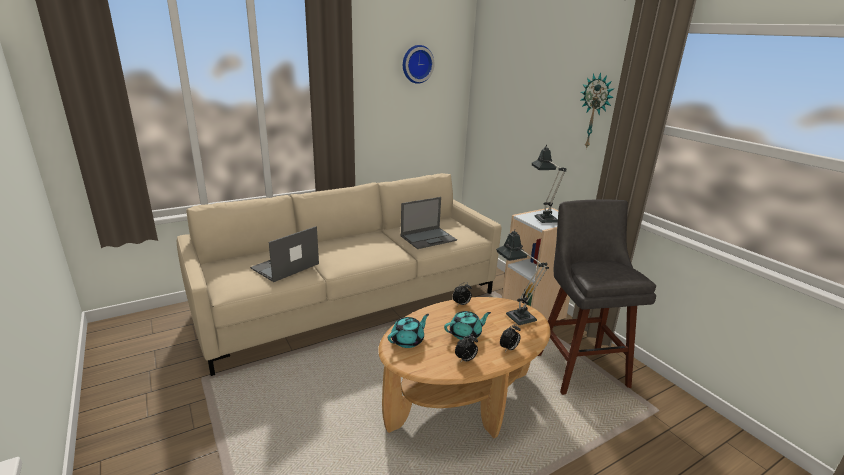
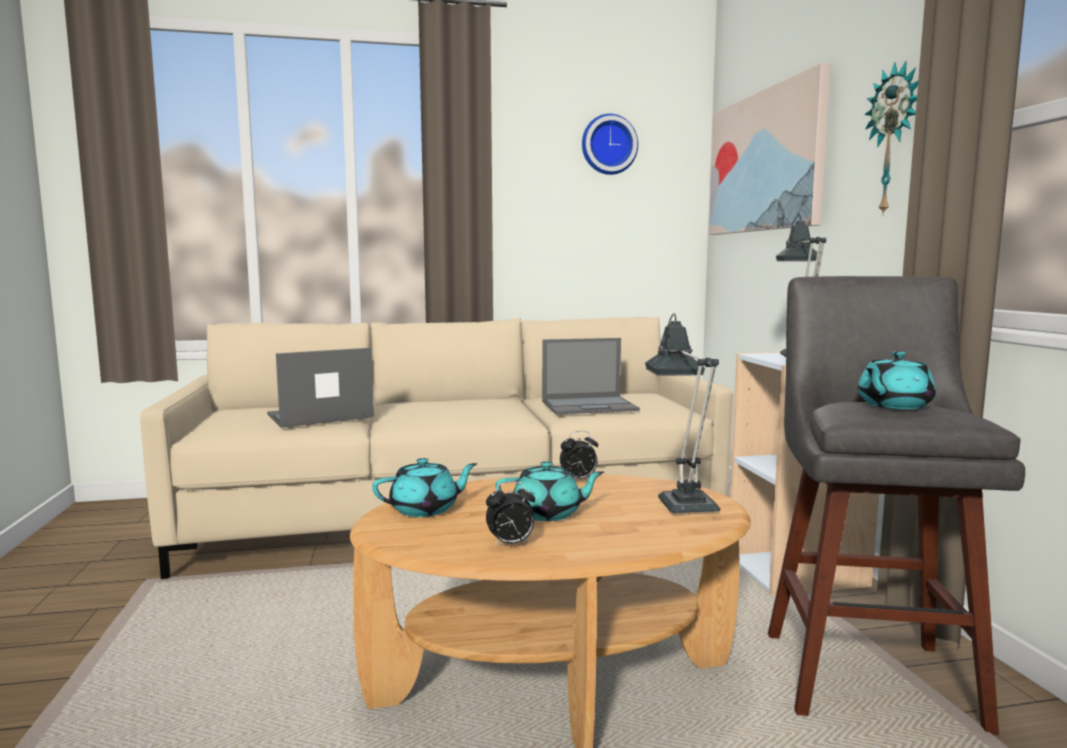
camera: 20 degrees right, 15 degrees down
alarm clock [500,324,521,352] -> none
none -> picture [709,63,831,235]
none -> turquoise teapot [858,351,936,409]

